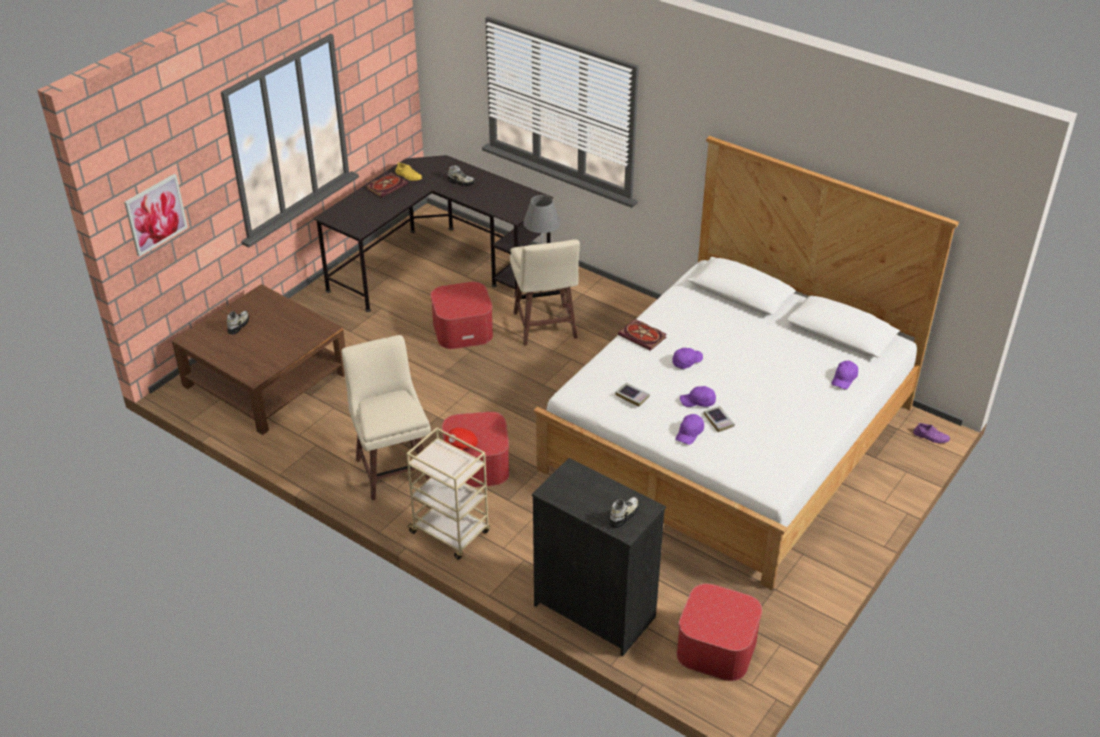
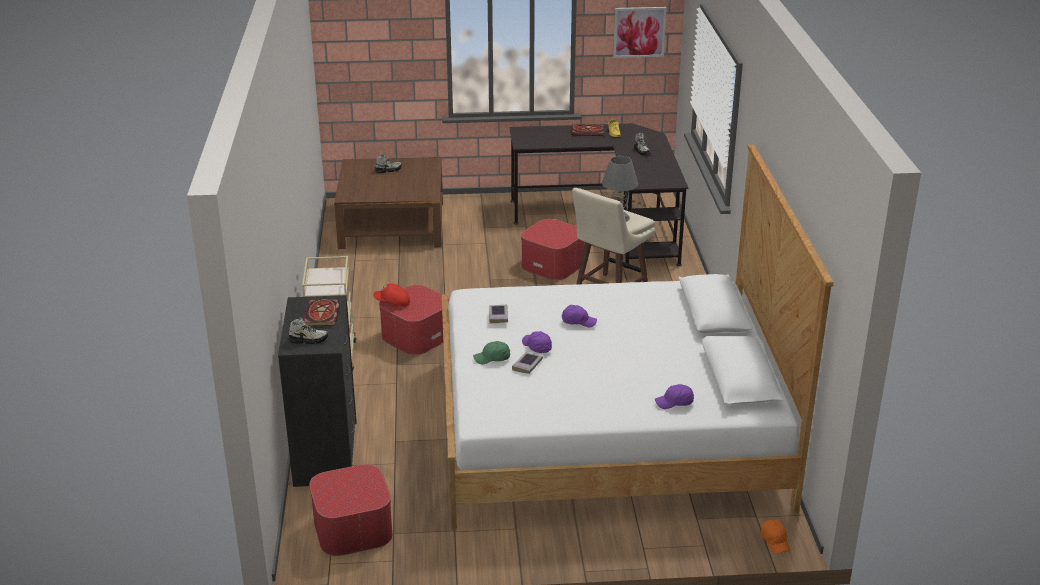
camera: 50 degrees right, 10 degrees down
picture [124,174,188,257] -> picture moved to [613,7,667,58]
beige stool [341,335,431,500] -> none
book [618,319,666,351] -> book moved to [303,299,340,326]
purple cap [676,414,704,445] -> green cap [473,341,510,364]
purple shoe [913,423,950,443] -> orange cap [761,519,790,553]

